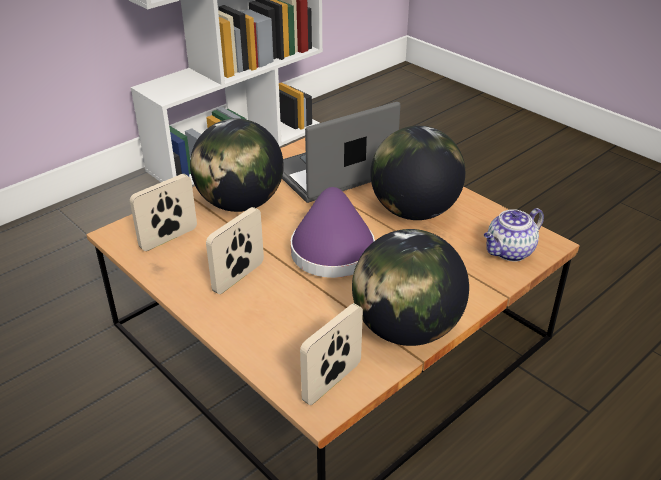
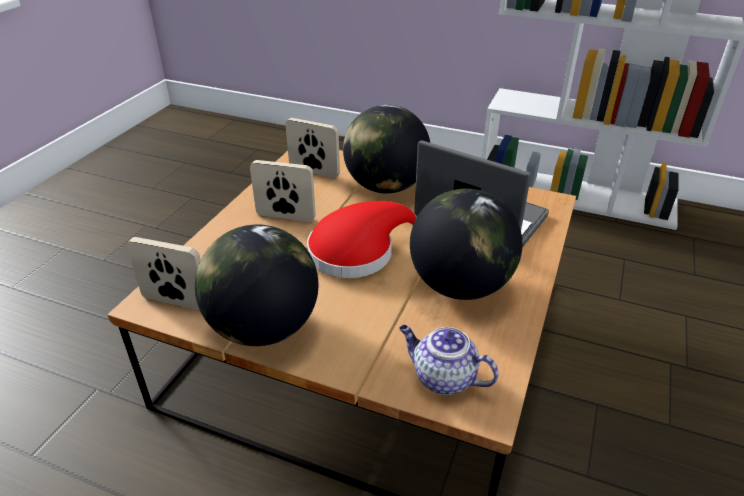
camera: 65 degrees right, 0 degrees up
purple hat [291,187,375,278] -> red hat [307,201,416,278]

